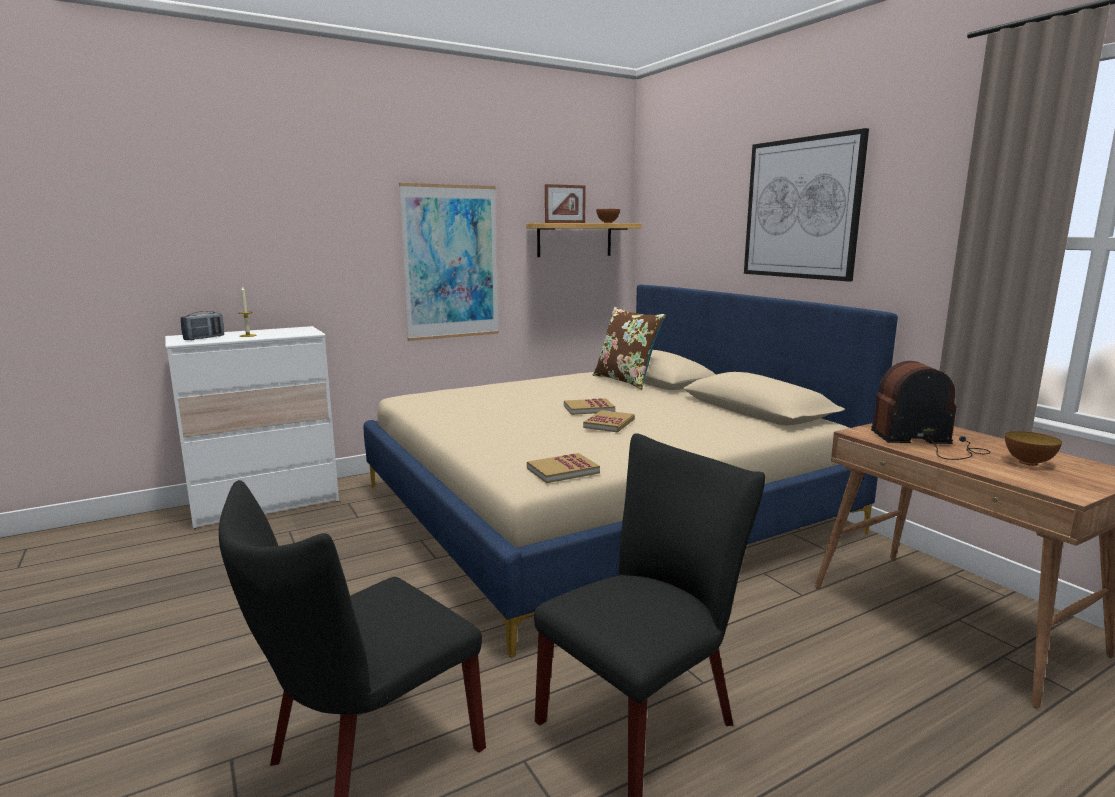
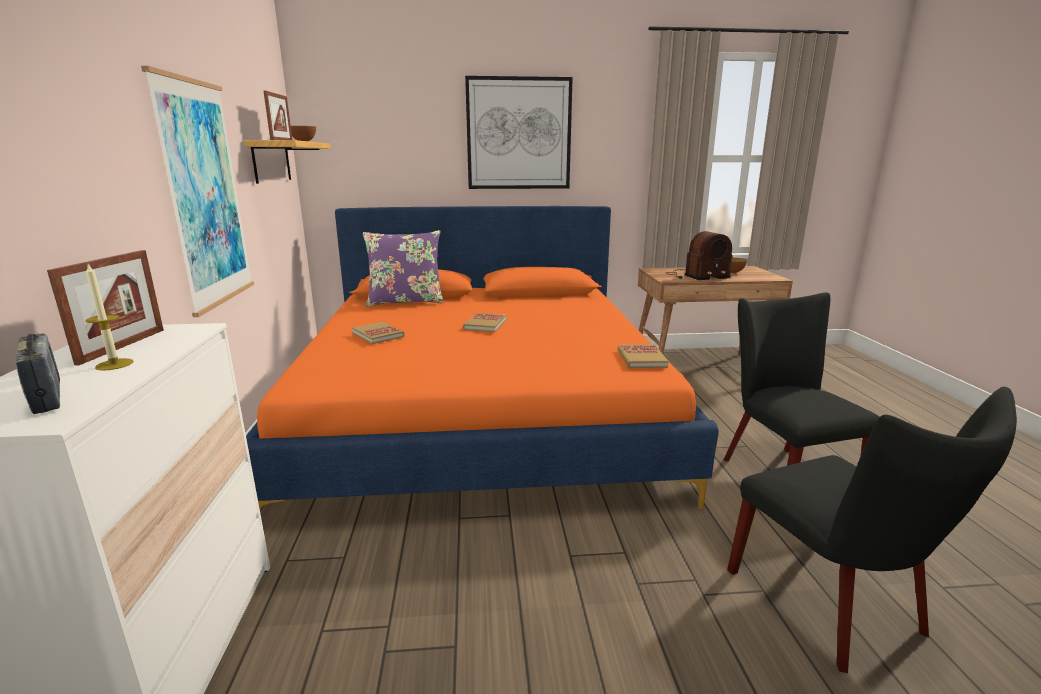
camera: 65 degrees left, 5 degrees up
beige bed [363,285,898,658] -> orange bed [246,206,719,514]
book [583,410,635,432] -> book moved to [352,322,404,344]
brown pillow [593,307,666,390] -> purple pillow [363,230,444,306]
radio [871,361,990,460] -> radio turned 135 degrees counterclockwise [666,231,733,280]
none -> picture frame [47,250,164,365]

